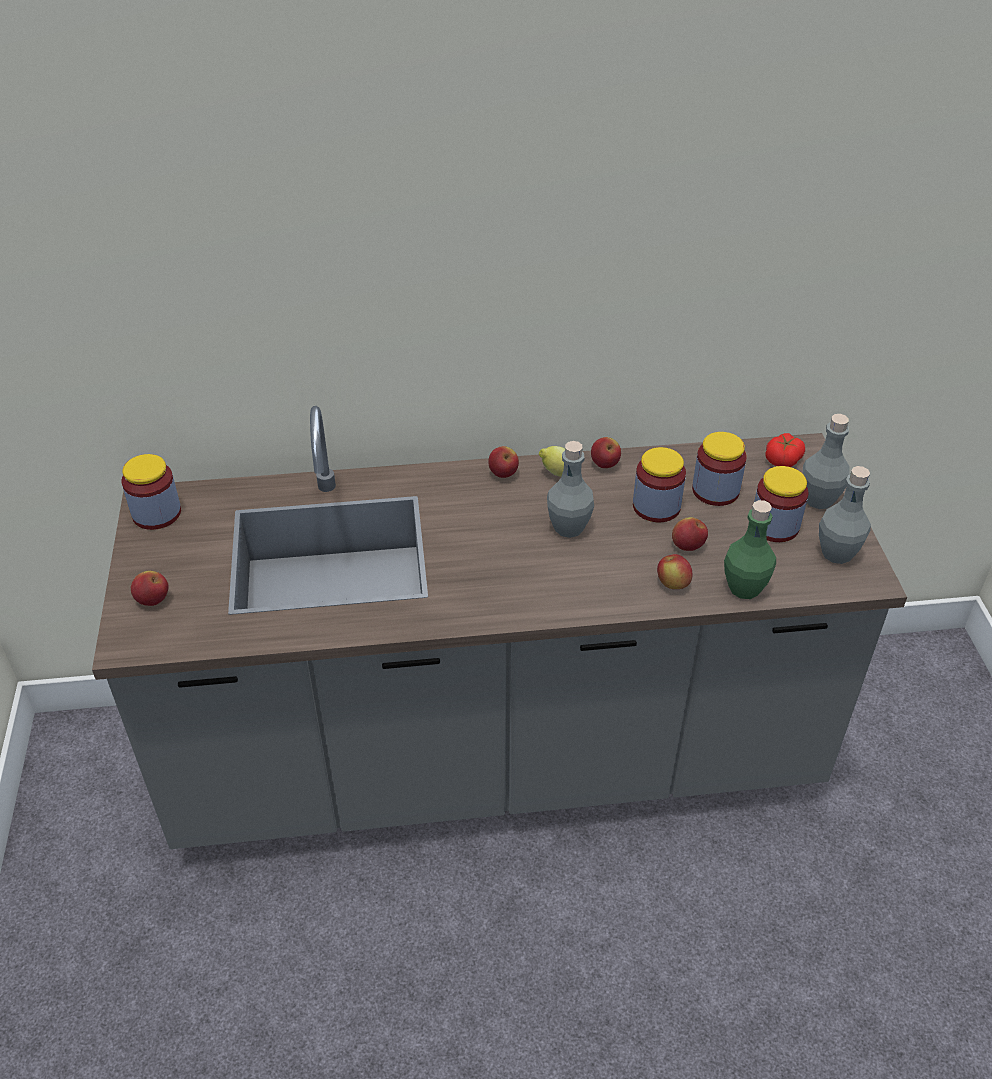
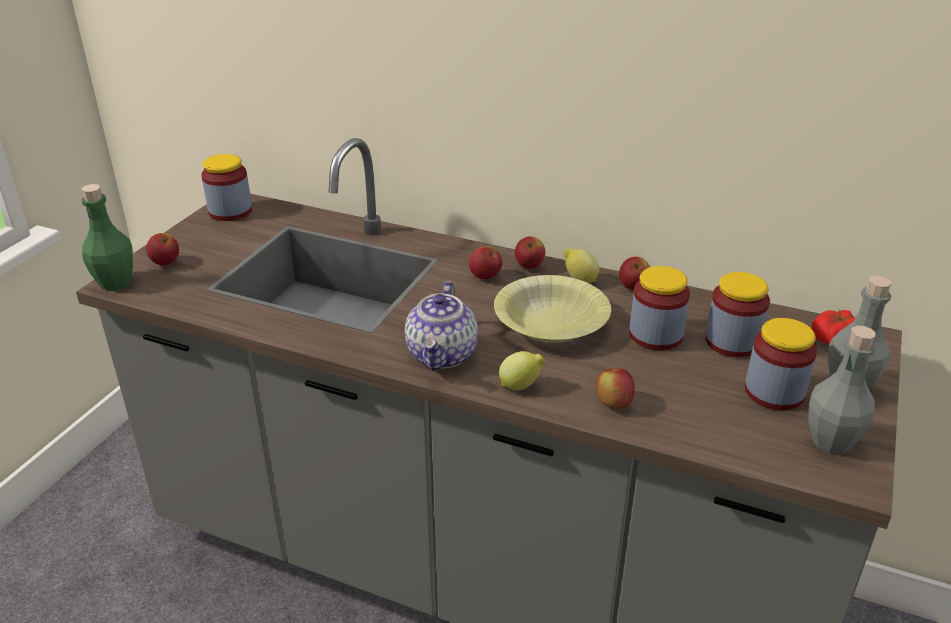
camera: 30 degrees right, 10 degrees down
grey bottle [547,441,594,538] -> yellow bowl [494,275,611,343]
apple [672,517,708,551] -> apple moved to [469,246,503,280]
green bottle [724,500,776,599] -> green bottle moved to [82,184,133,290]
none -> teapot [405,281,478,370]
none -> lemon [499,351,545,391]

